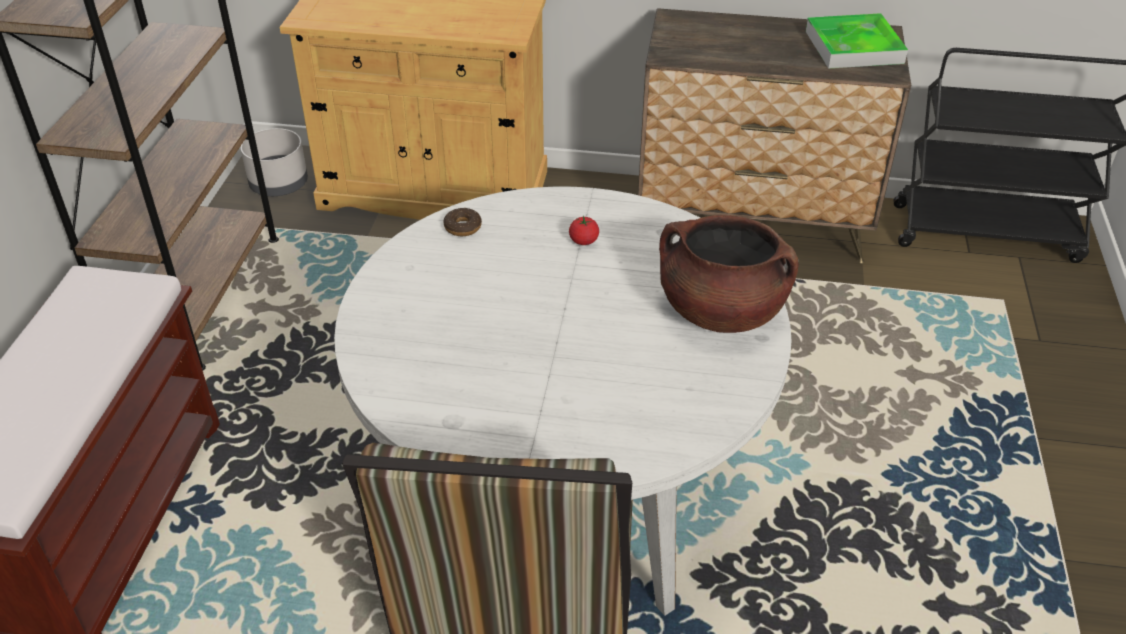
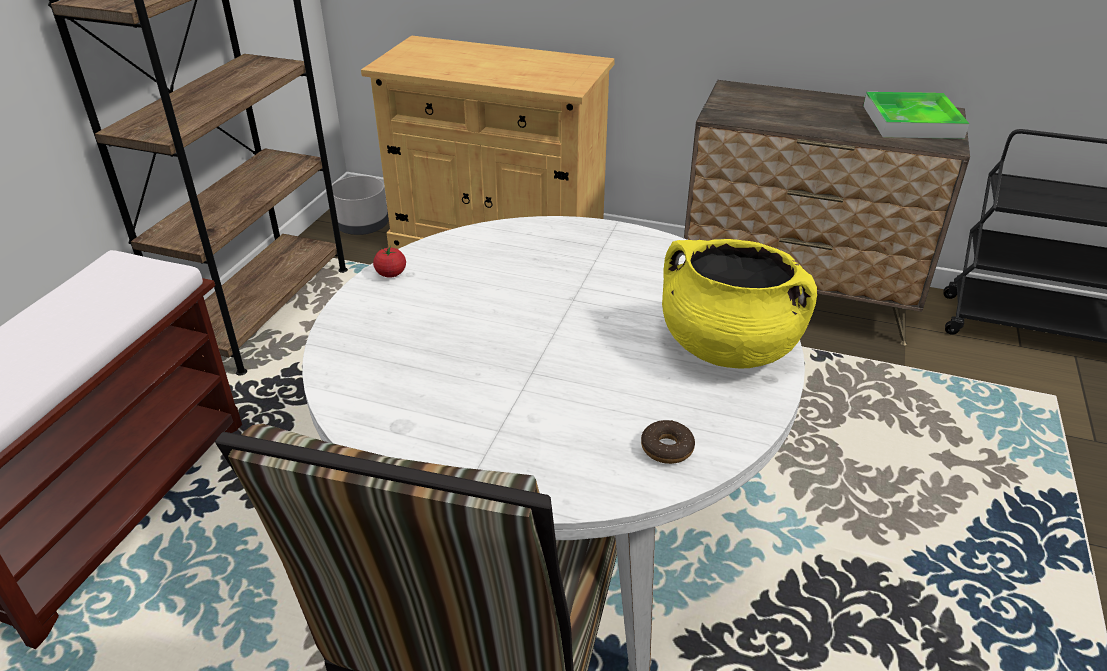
camera: 10 degrees right, 5 degrees down
donut [443,208,482,236] -> donut moved to [641,420,695,464]
tomato [569,215,599,245] -> tomato moved to [373,246,406,278]
brown cooking pot [659,215,799,333] -> yellow cooking pot [662,239,817,368]

